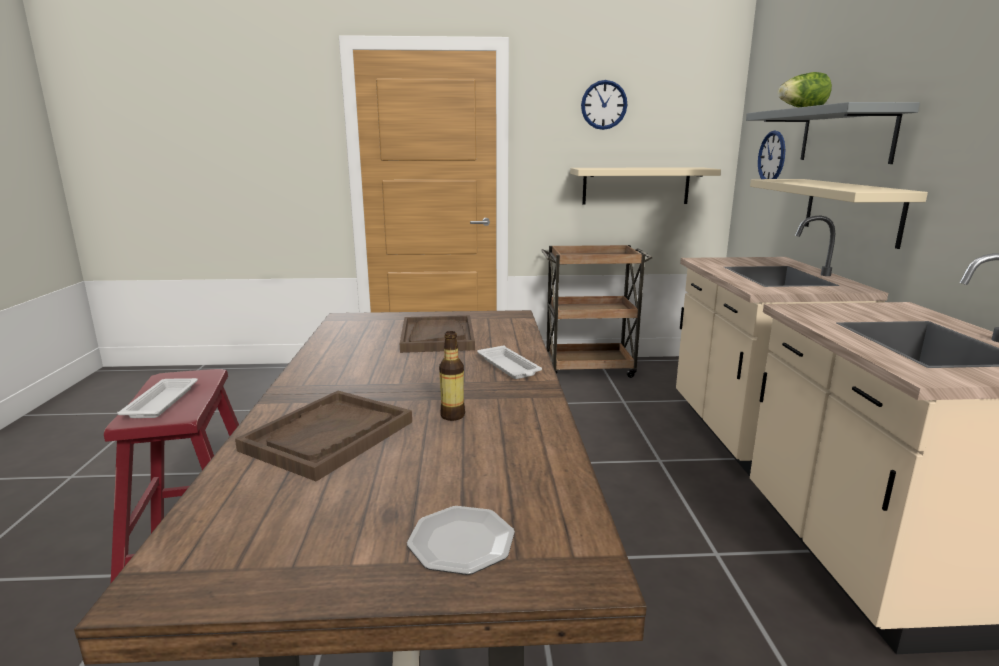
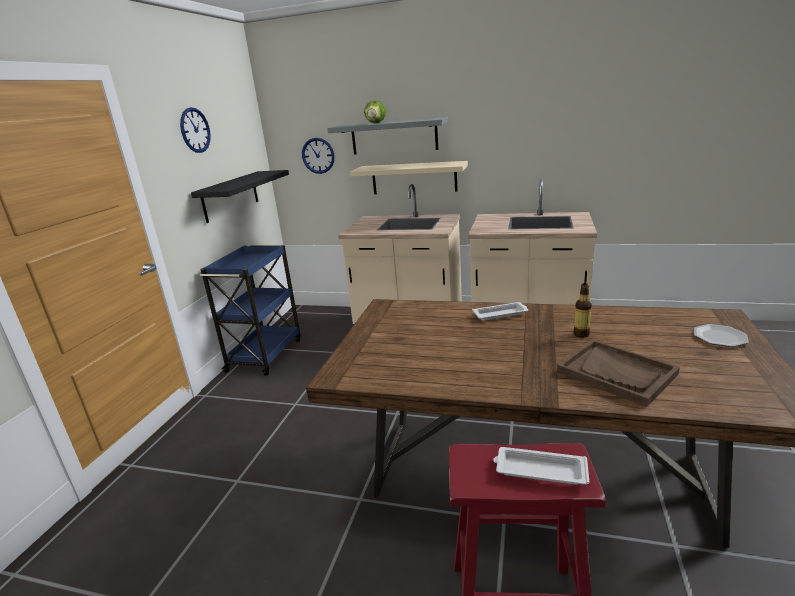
camera: 70 degrees left, 5 degrees up
brown tray [400,315,475,353] -> none
brown cart [541,245,652,378] -> blue cart [200,245,301,376]
beige shelf [570,167,721,205] -> black shelf [191,170,289,223]

